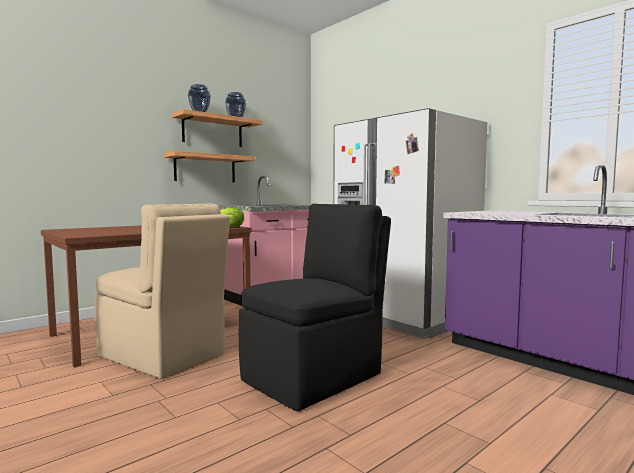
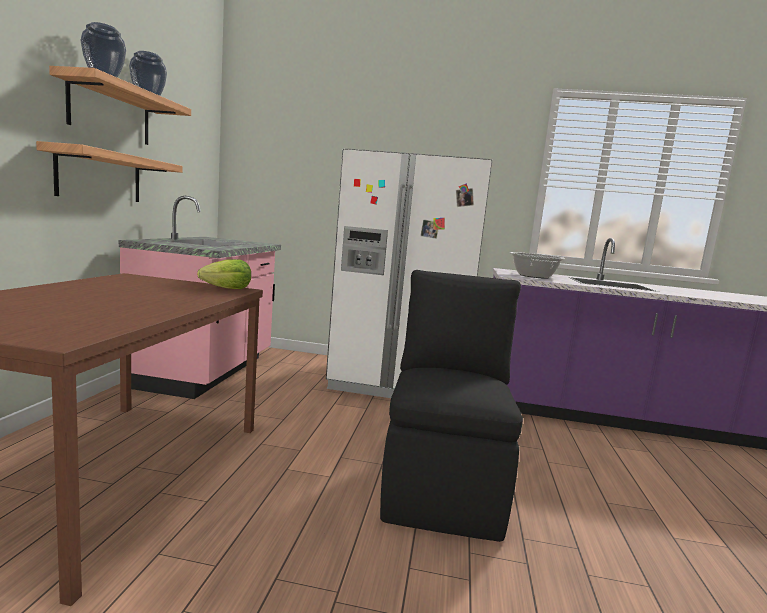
camera: 40 degrees left, 5 degrees up
beige chair [94,203,230,379] -> none
none -> cooking pot [510,252,565,279]

